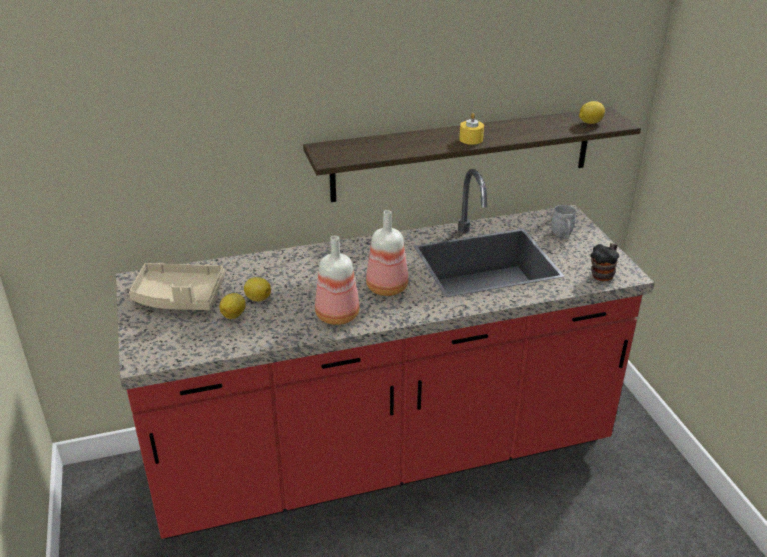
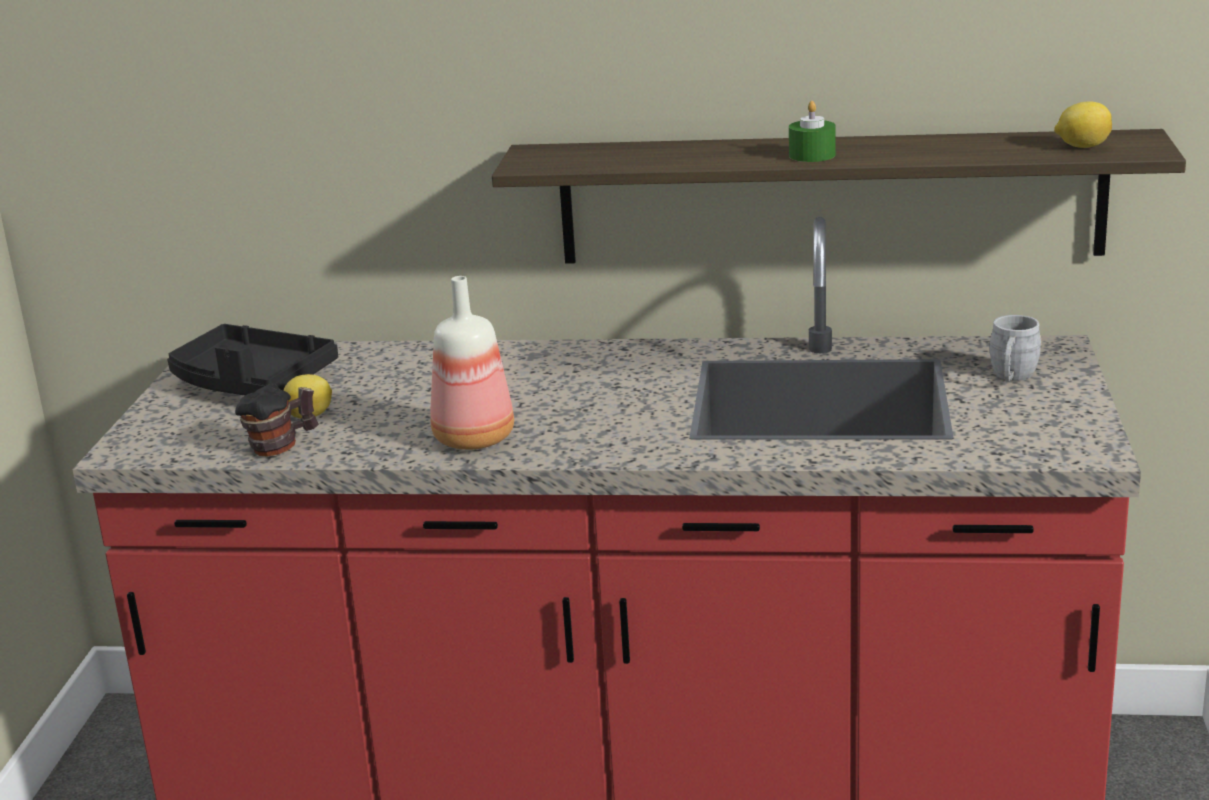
camera: 25 degrees right, 10 degrees down
beige tray [129,263,225,310] -> black tray [167,324,338,396]
lemon [244,277,271,301] -> none
bottle [366,210,408,296] -> none
yellow candle [459,113,484,145] -> green candle [789,101,835,162]
mug [590,243,619,281] -> mug moved to [235,384,319,457]

